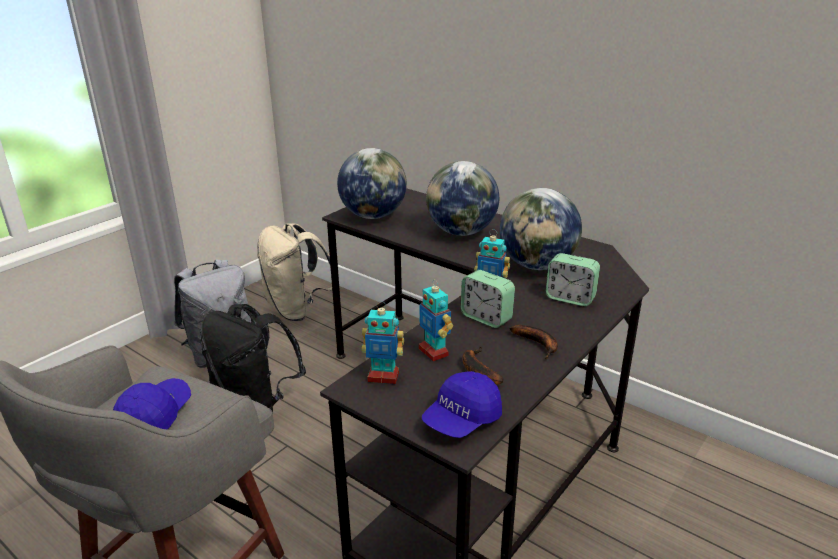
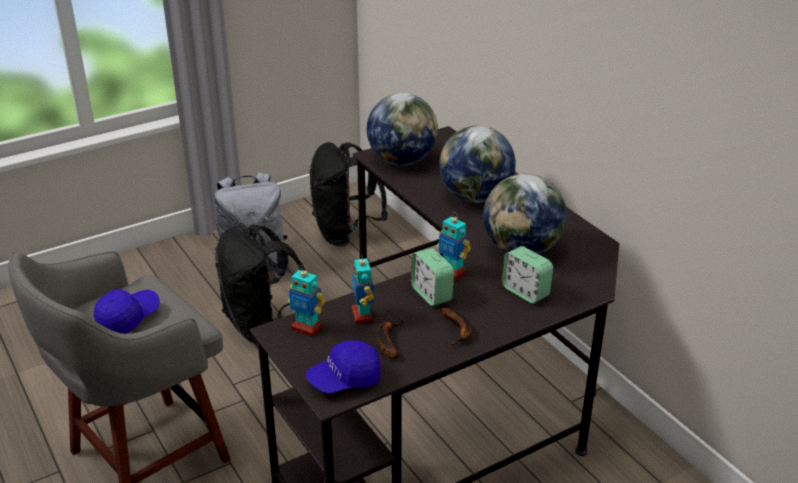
camera: 20 degrees right, 5 degrees up
beige backpack [257,223,332,321] -> black backpack [310,142,388,247]

